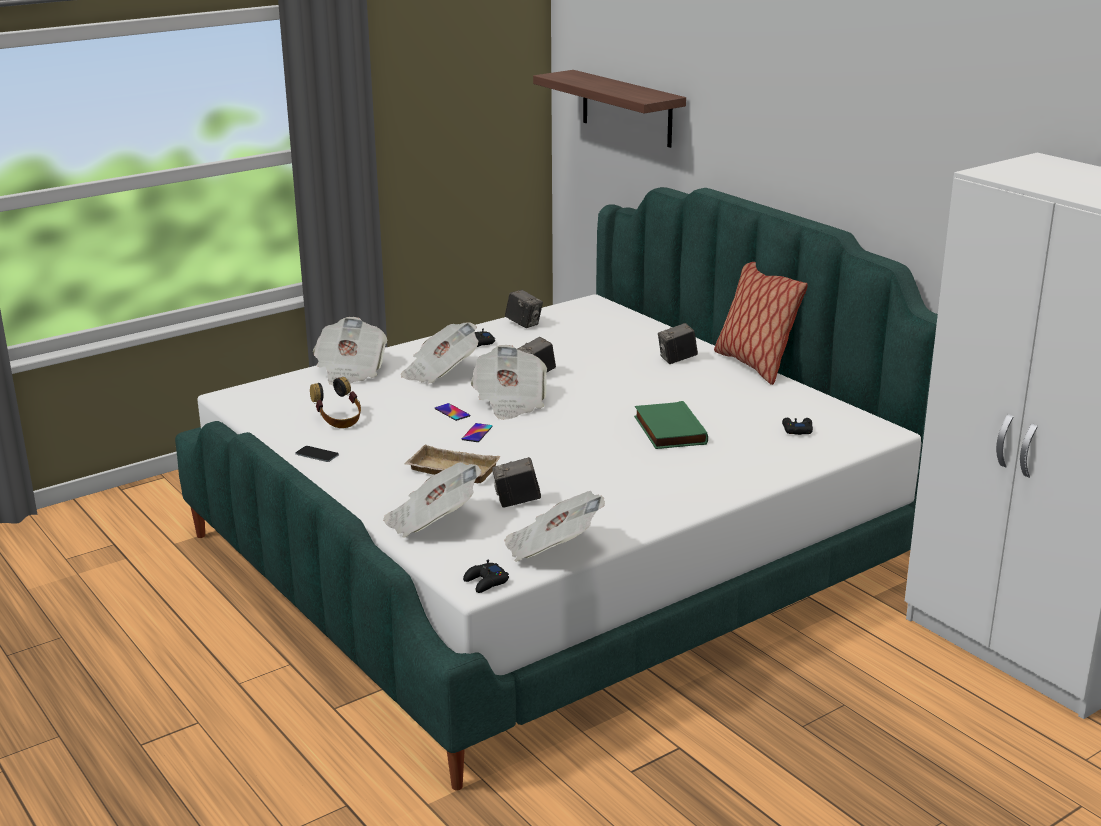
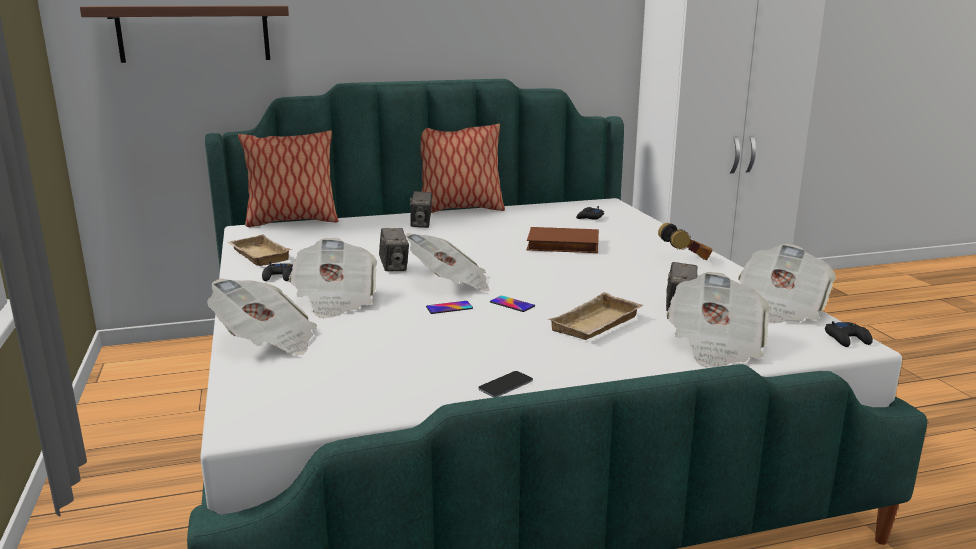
camera: 70 degrees left, 5 degrees down
headphones [310,377,361,428] -> headphones moved to [658,223,713,260]
camera [505,290,543,328] -> beige tray [227,235,292,266]
green book [634,401,708,449] -> brown book [526,227,599,253]
none -> pillow [238,130,339,227]

